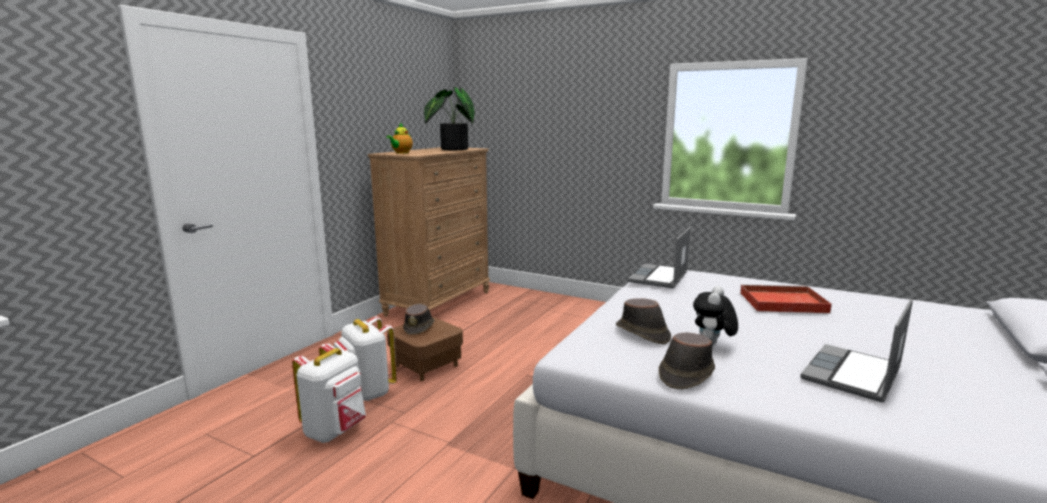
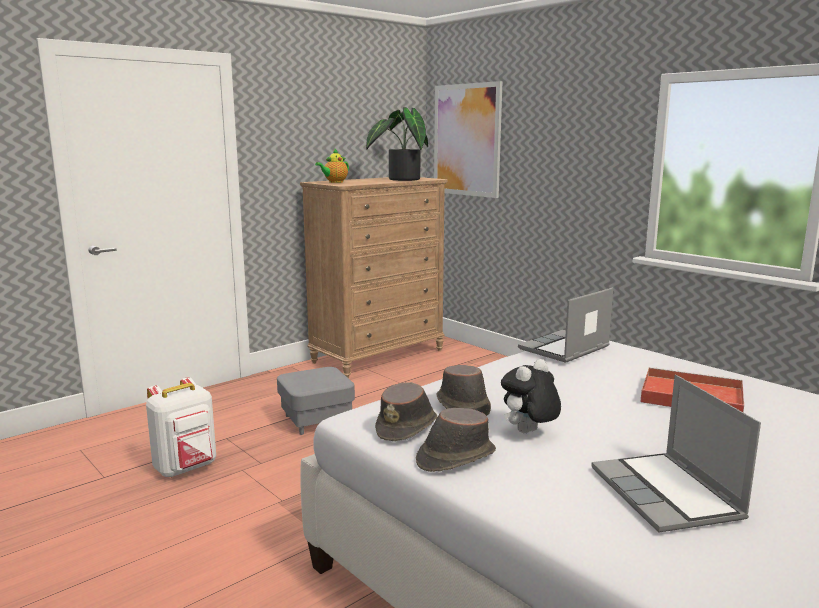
camera: 20 degrees right, 0 degrees up
white backpack [334,316,397,401] -> none
brown ottoman [387,317,463,381] -> grey ottoman [277,367,355,435]
brown hat [403,304,435,335] -> brown hat moved to [375,382,437,441]
laptop [800,299,913,402] -> laptop turned 75 degrees counterclockwise [591,375,761,533]
none -> picture [434,81,503,198]

